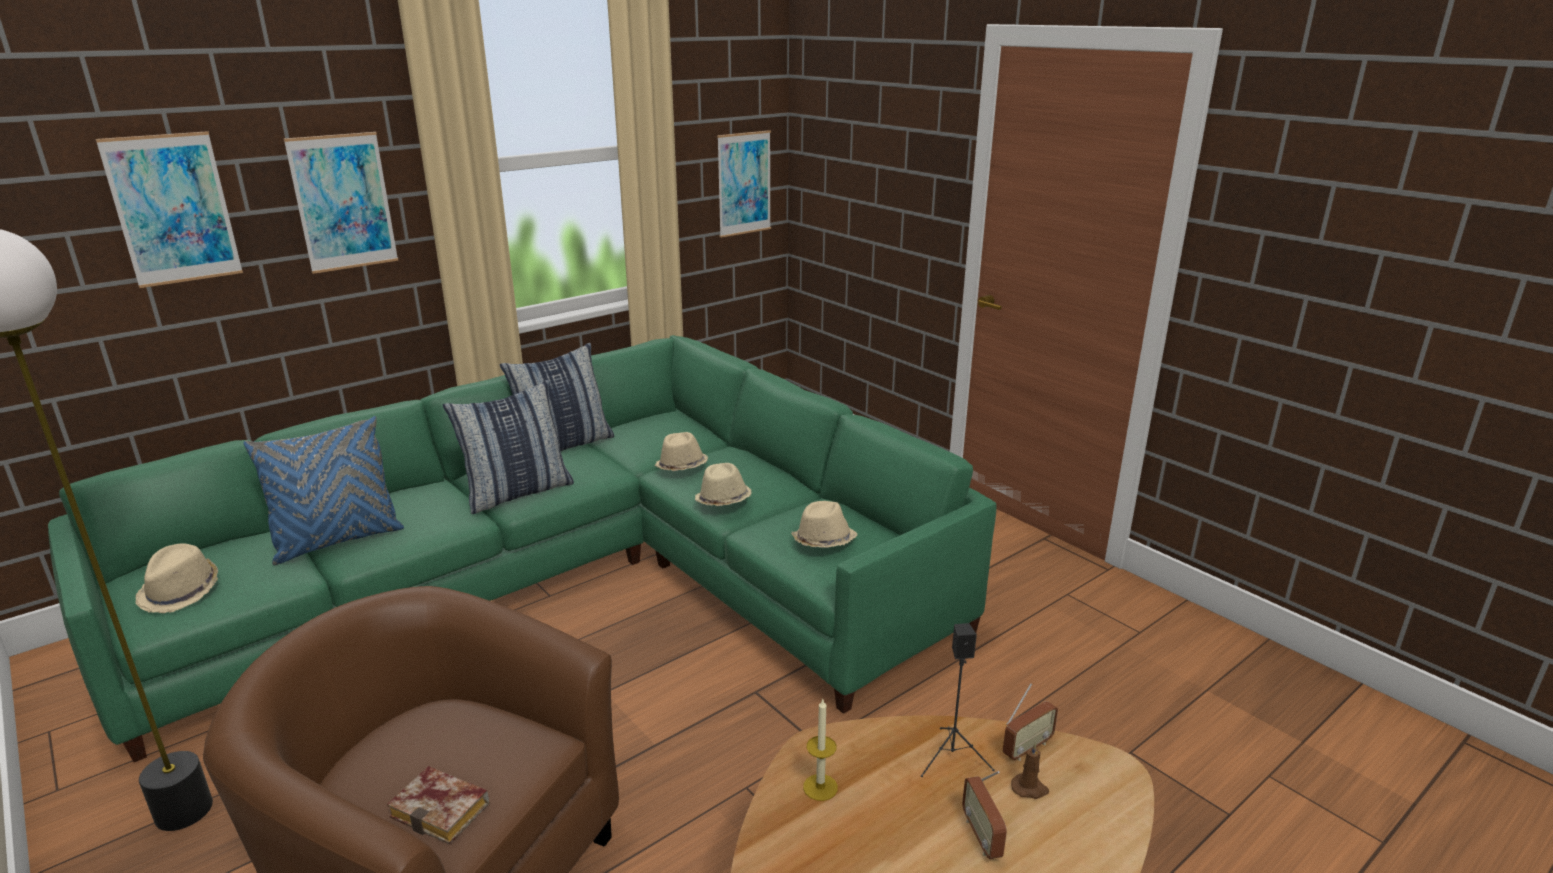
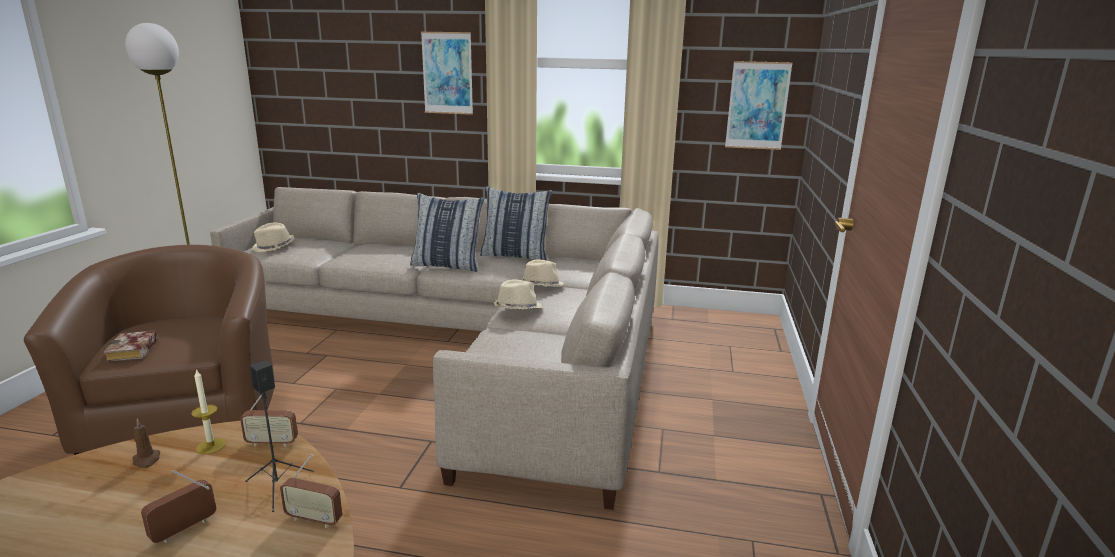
camera: 50 degrees right, 5 degrees down
green sofa [48,335,997,762] -> beige sofa [210,187,659,510]
picture [96,131,243,288] -> none
blue pillow [243,416,404,565] -> none
beige hat [791,501,857,548] -> none
brown candle [1011,742,1049,799] -> brown candle moved to [132,418,161,468]
none -> radio [240,395,298,447]

